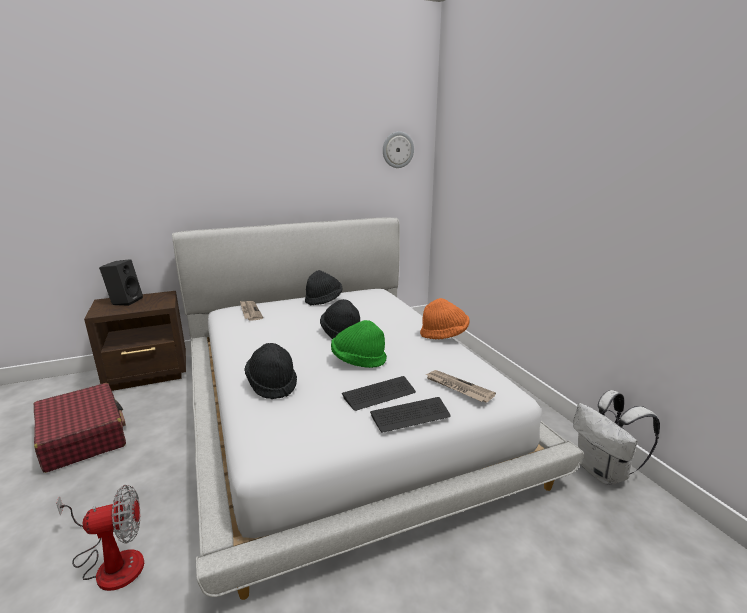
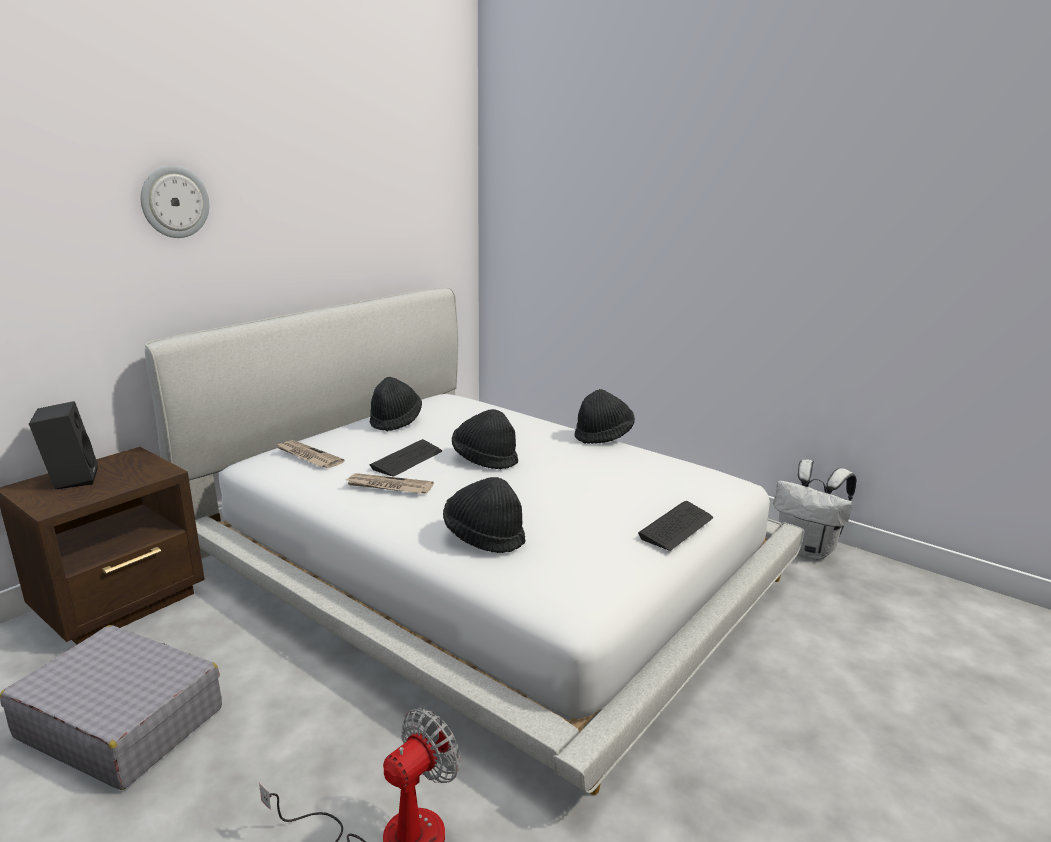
camera: 30 degrees left, 0 degrees up
red suitcase [34,383,126,473] -> grey suitcase [0,625,222,790]
green hat [331,320,387,368] -> none
keyboard [342,376,416,411] -> keyboard moved to [369,439,442,476]
wall clock [383,131,414,168] -> wall clock moved to [141,165,209,238]
orange hat [420,298,470,339] -> black hat [575,389,635,444]
newspaper [425,370,496,403] -> newspaper moved to [346,473,434,494]

